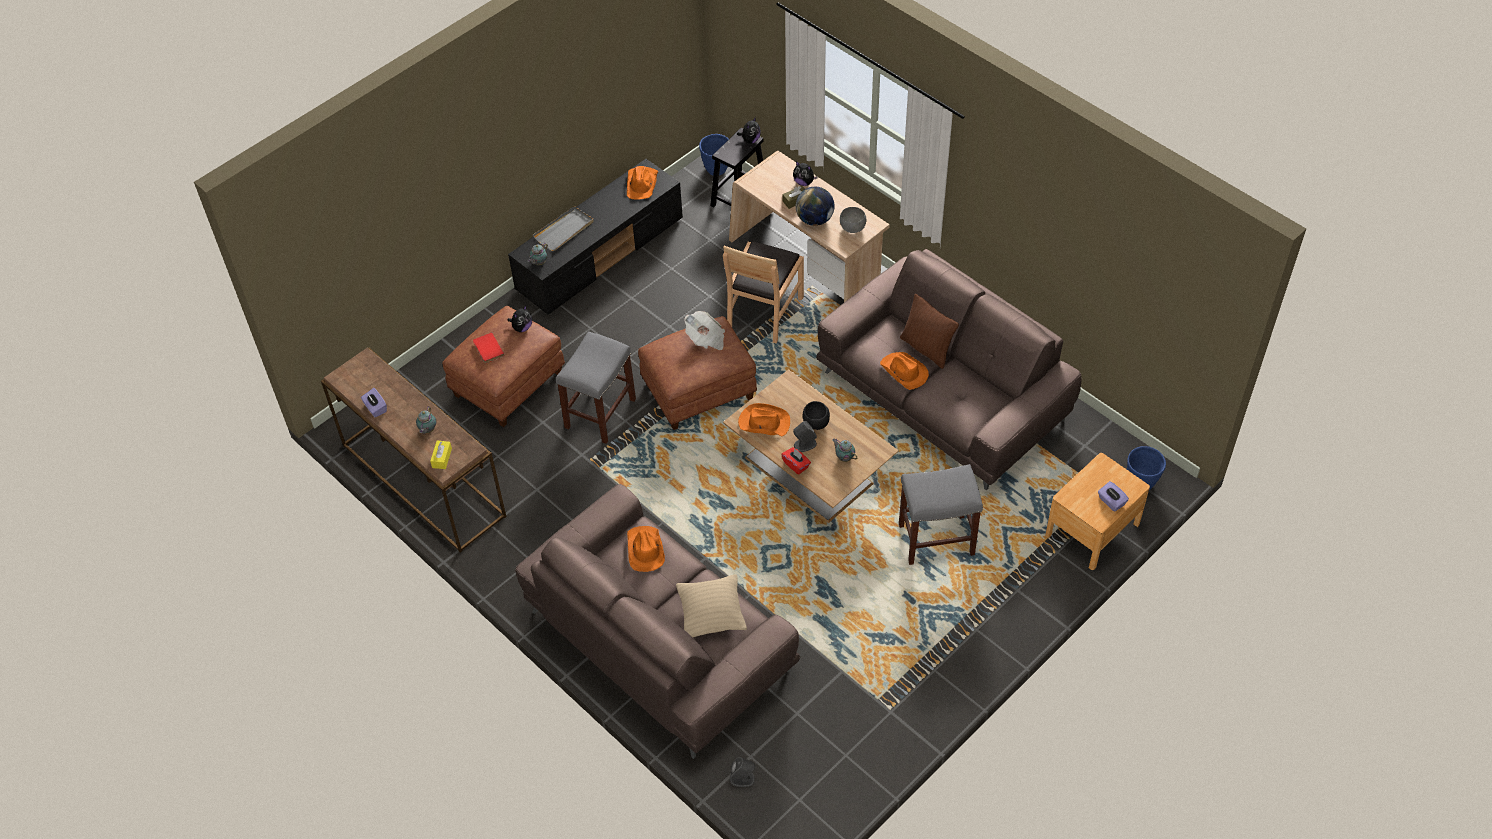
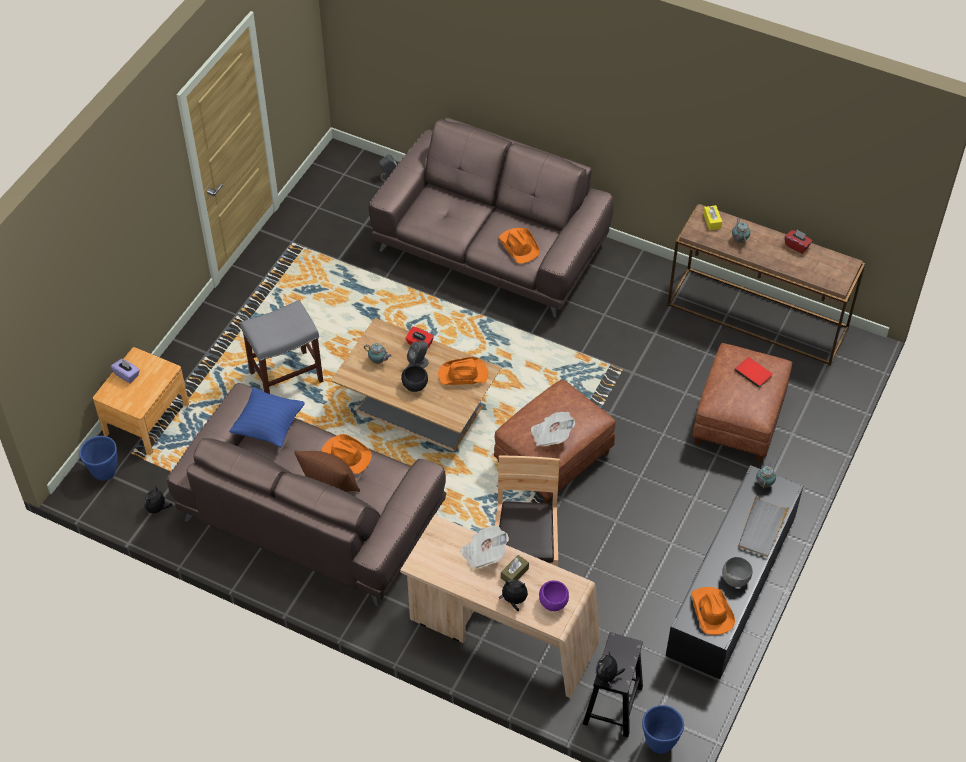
camera: 160 degrees right, 0 degrees up
purple tissue box [361,388,387,418] -> red tissue box [785,229,812,254]
plush toy [508,306,532,332] -> plush toy moved to [145,485,172,514]
grey stool [556,331,636,444] -> none
beige pillow [676,574,747,637] -> none
globe [796,187,835,226] -> newspaper [460,525,509,569]
grey bowl [840,207,866,233] -> grey bowl moved to [722,557,753,587]
none -> blue pillow [230,387,305,448]
none -> purple bowl [539,581,569,611]

